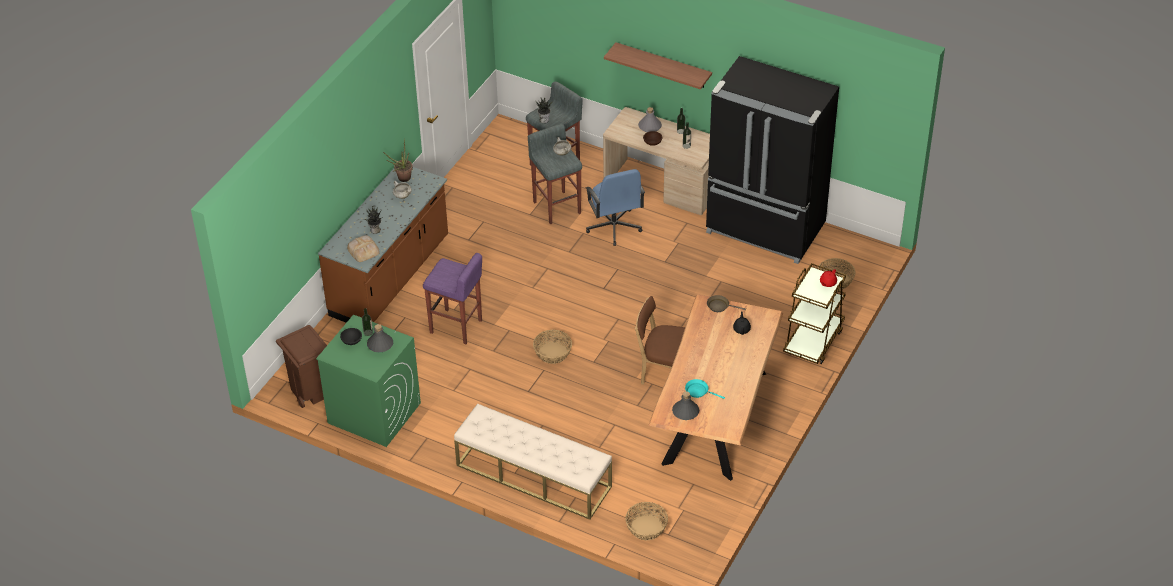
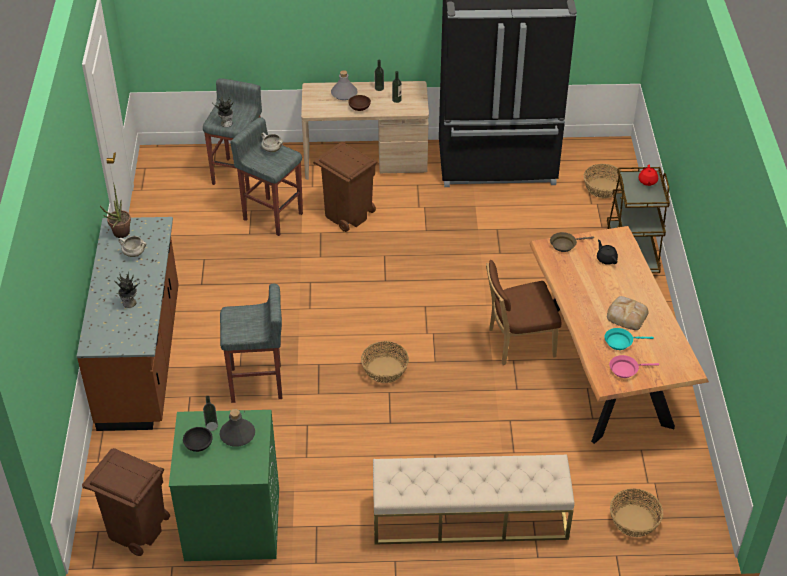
camera: 30 degrees left, 0 degrees up
bread [347,235,380,262] -> bread moved to [607,296,648,330]
purple stool [423,253,482,344] -> grey stool [220,284,282,403]
blue office chair [586,169,645,246] -> brown trash can [313,142,378,232]
shelf [604,42,712,89] -> none
grey bottle [672,391,699,420] -> pink frying pan [609,355,659,378]

